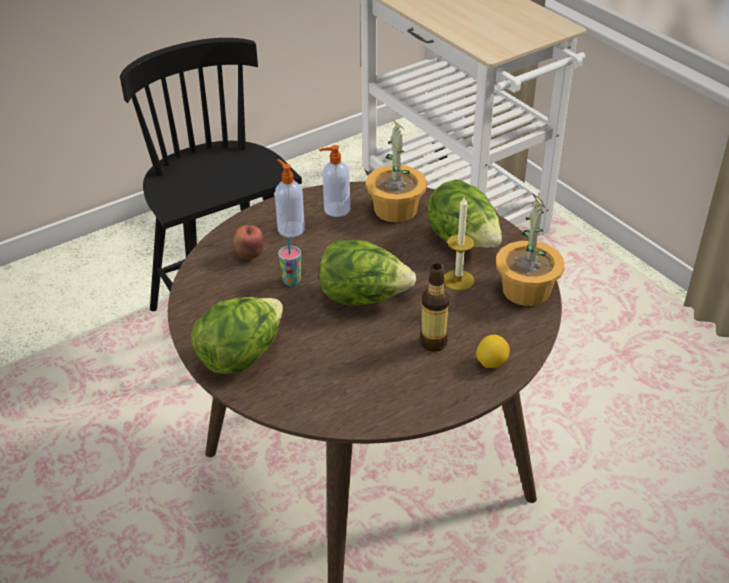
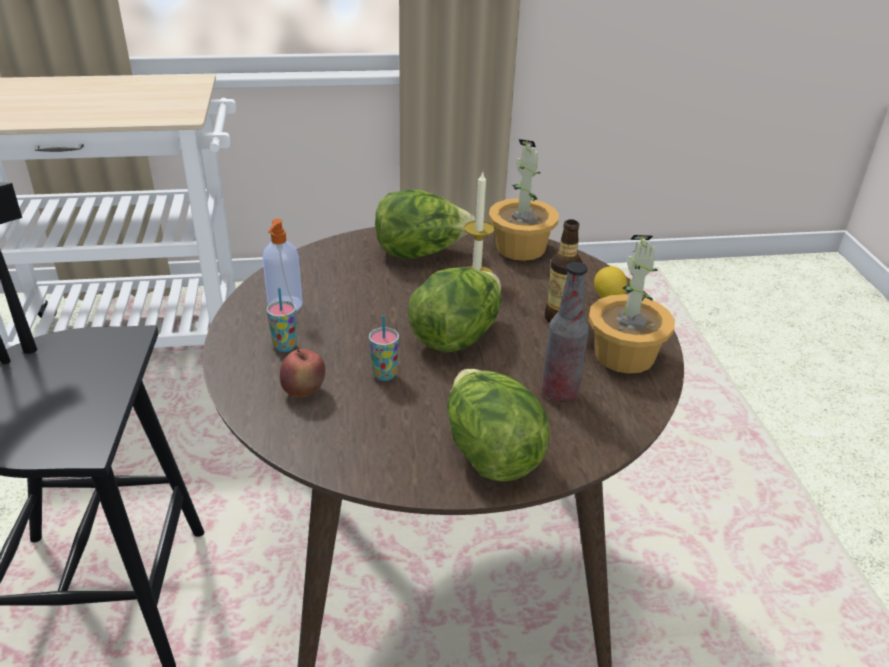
camera: 65 degrees left, 5 degrees down
soap dispenser [275,159,305,237] -> cup [267,288,297,352]
potted plant [365,119,427,223] -> potted plant moved to [588,235,675,374]
none -> bottle [541,262,589,402]

